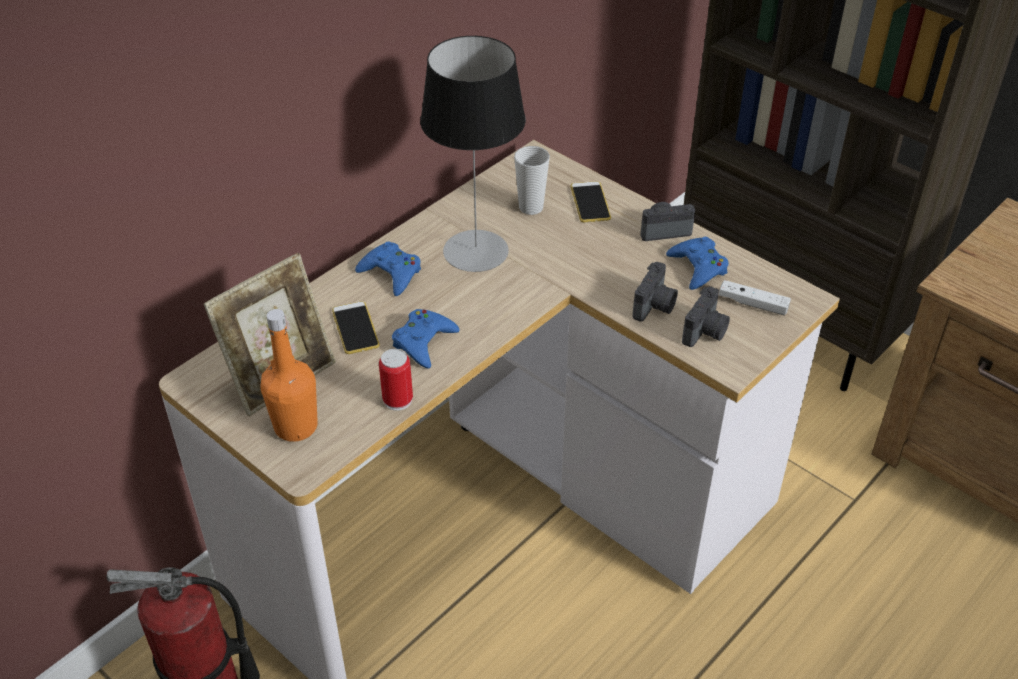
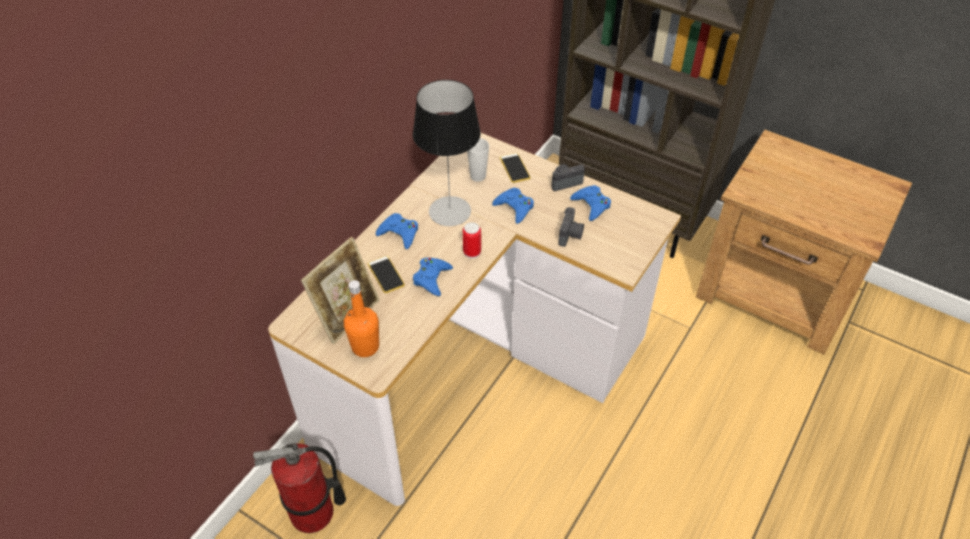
camera: 10 degrees left, 5 degrees up
can [379,349,413,411] -> can moved to [463,222,481,259]
camera [682,286,730,347] -> none
white game controller [719,280,791,315] -> none
none -> blue game controller [492,188,534,224]

